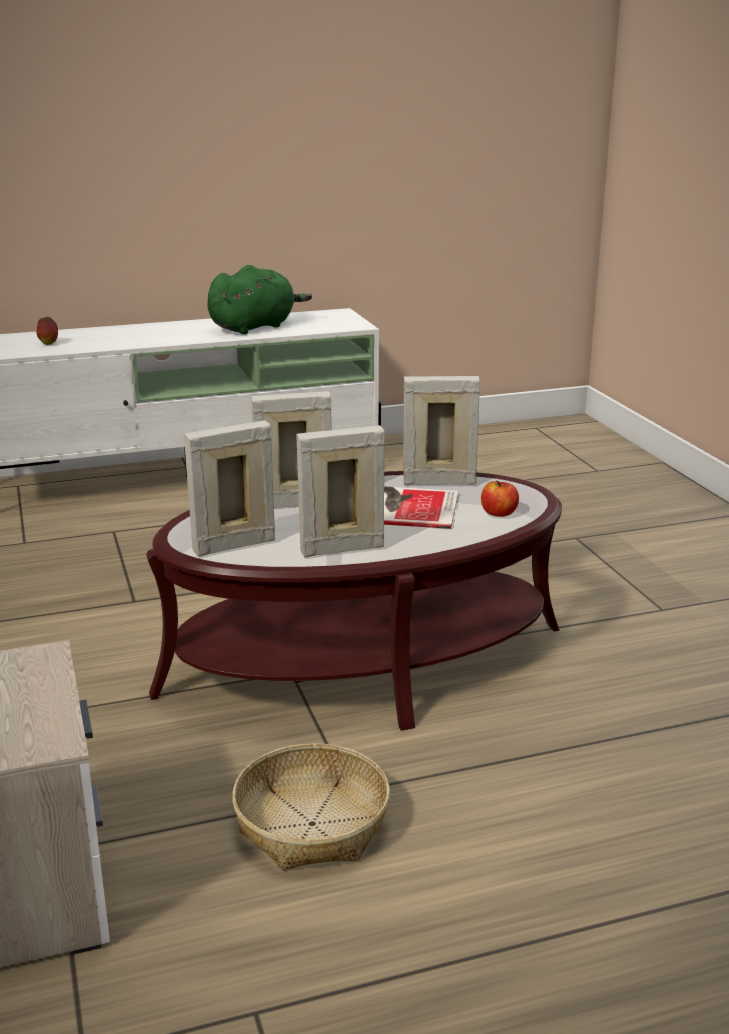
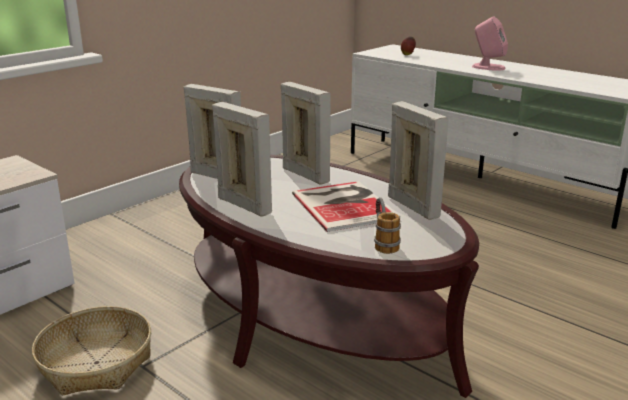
camera: 60 degrees right, 0 degrees up
green plush toy [207,265,312,334] -> none
apple [481,480,519,517] -> mug [374,197,401,254]
none -> pink speaker [472,16,508,71]

